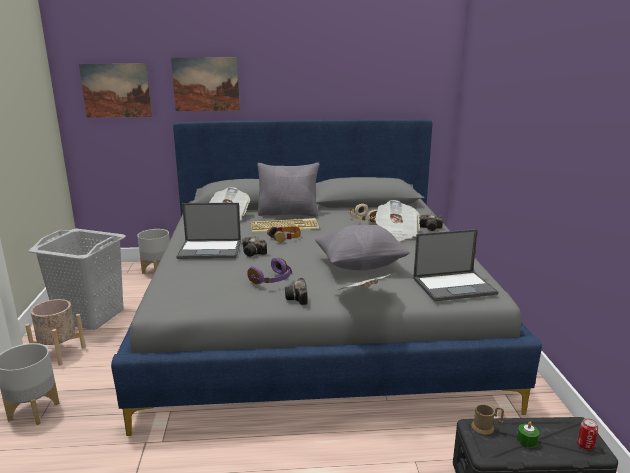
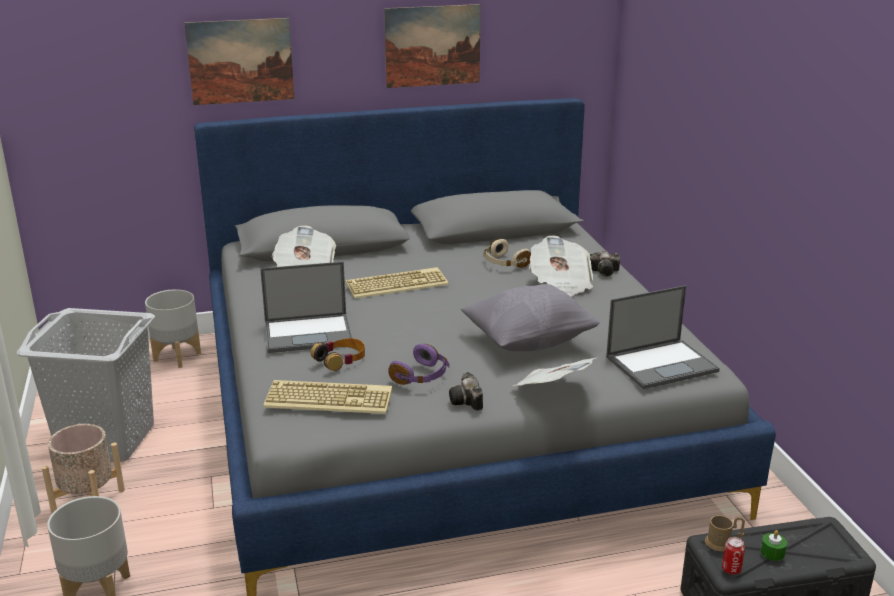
camera: 10 degrees left, 5 degrees up
picture [79,63,152,118] -> picture moved to [384,4,481,88]
camera [242,236,267,257] -> none
grey pillow [257,162,320,217] -> none
headphones [267,226,301,243] -> headphones moved to [311,338,365,371]
can [577,418,598,450] -> can moved to [722,537,745,574]
none -> keyboard [263,380,392,414]

